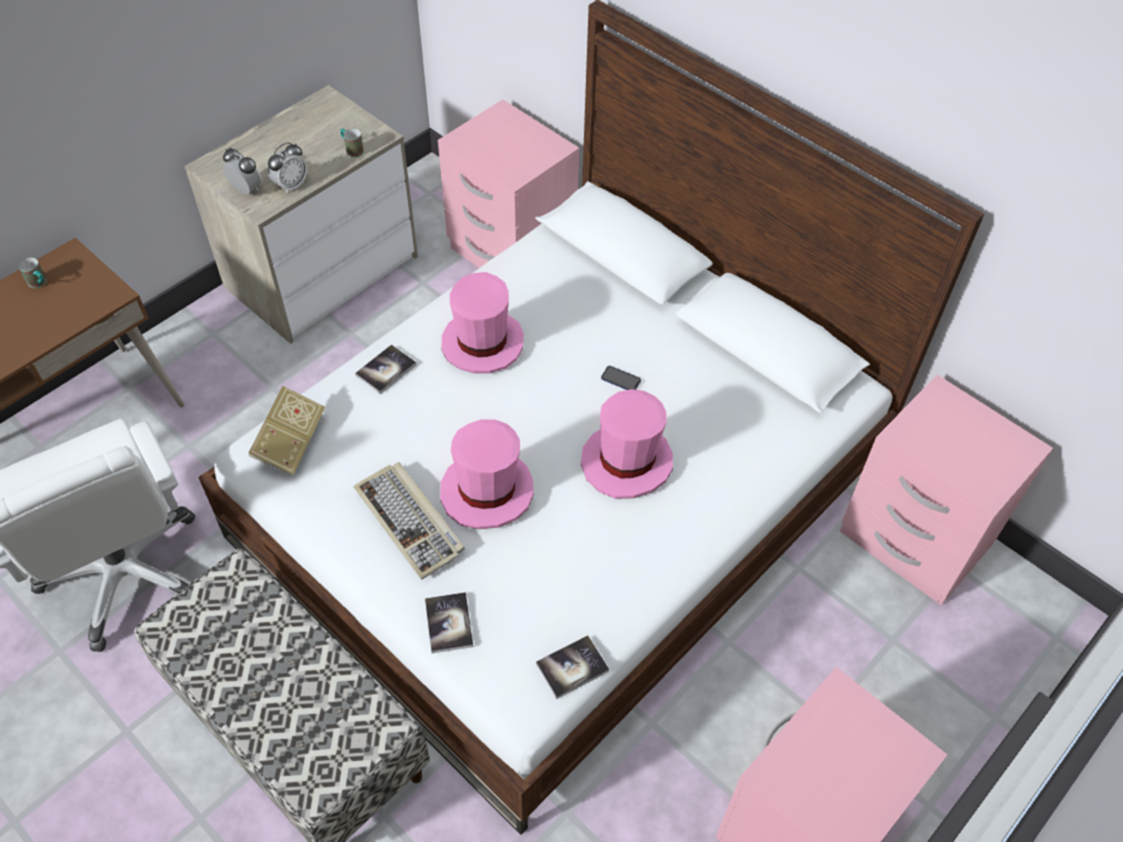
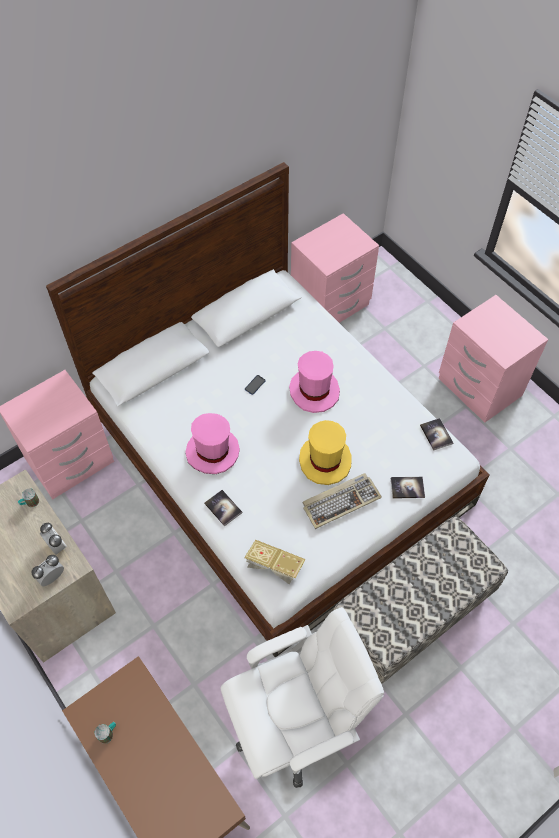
camera: 80 degrees left, 5 degrees up
pink hat [440,419,534,529] -> yellow hat [299,420,352,485]

